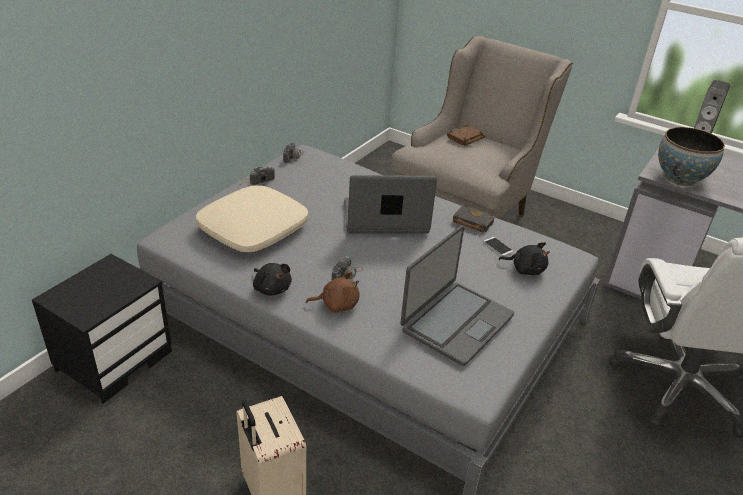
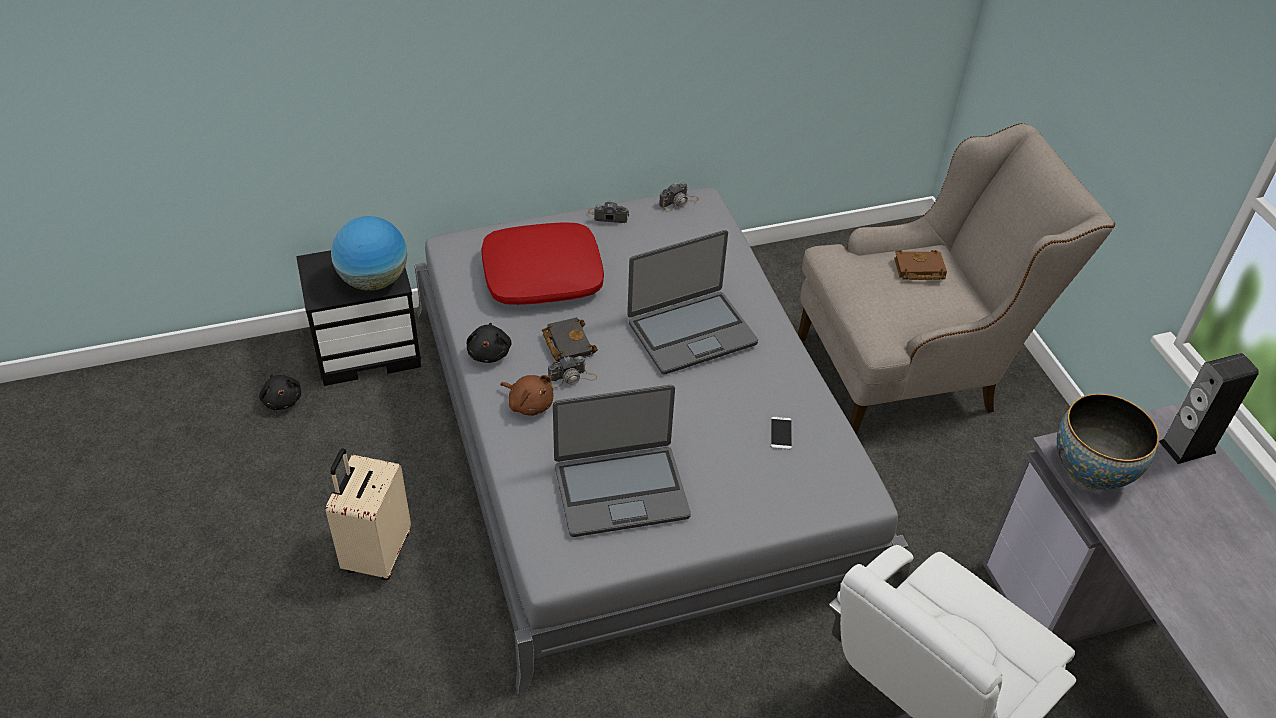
camera: 40 degrees right, 10 degrees up
beige pillow [196,185,308,252] -> red pillow [481,222,604,305]
laptop [344,175,437,234] -> laptop turned 120 degrees clockwise [627,230,758,374]
black book [453,205,496,233] -> black book moved to [542,317,598,362]
black plush toy [498,242,550,275] -> black plush toy moved to [259,375,301,410]
none -> globe [331,216,407,291]

